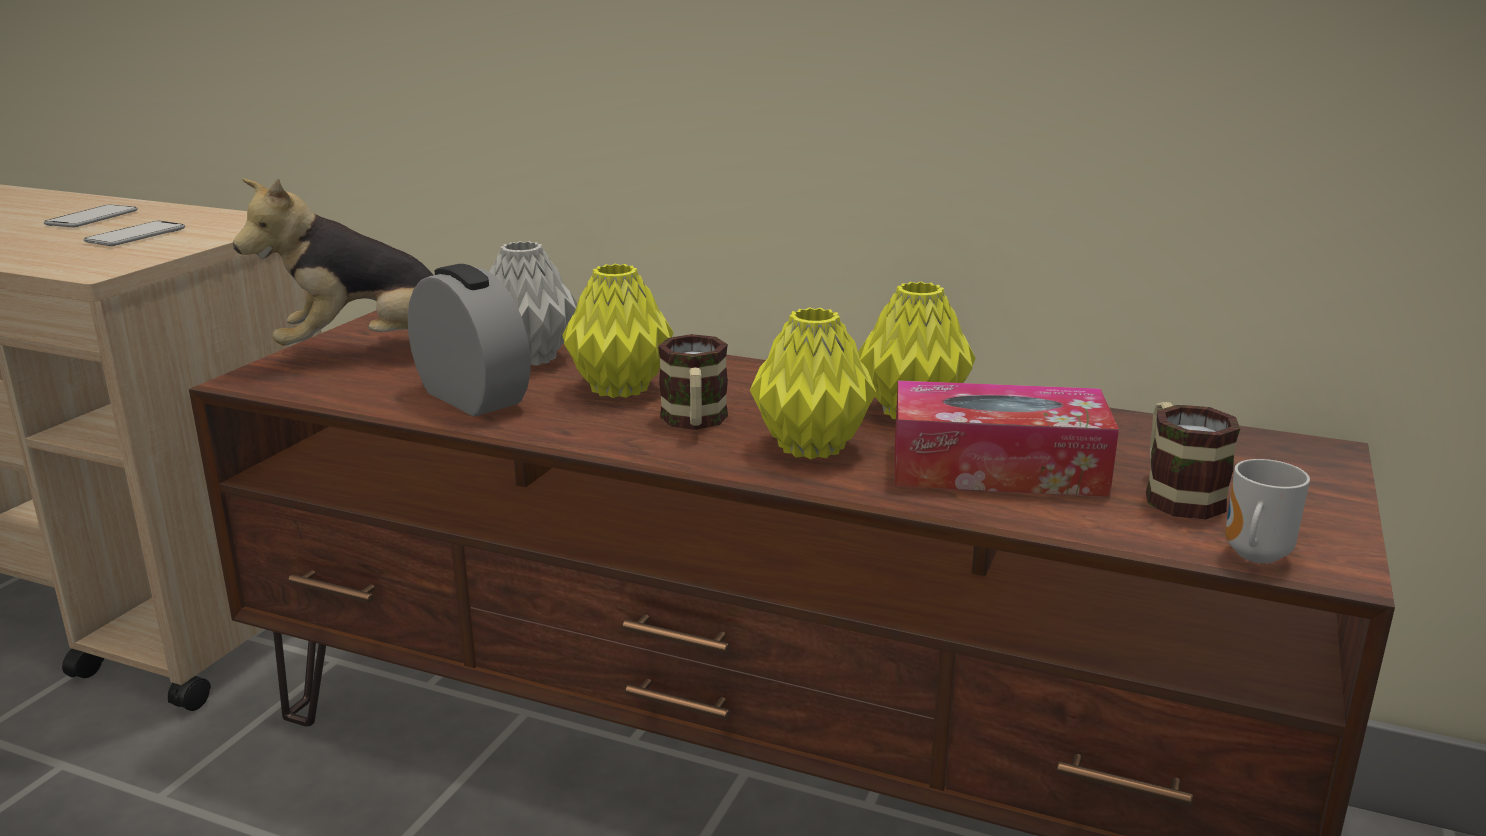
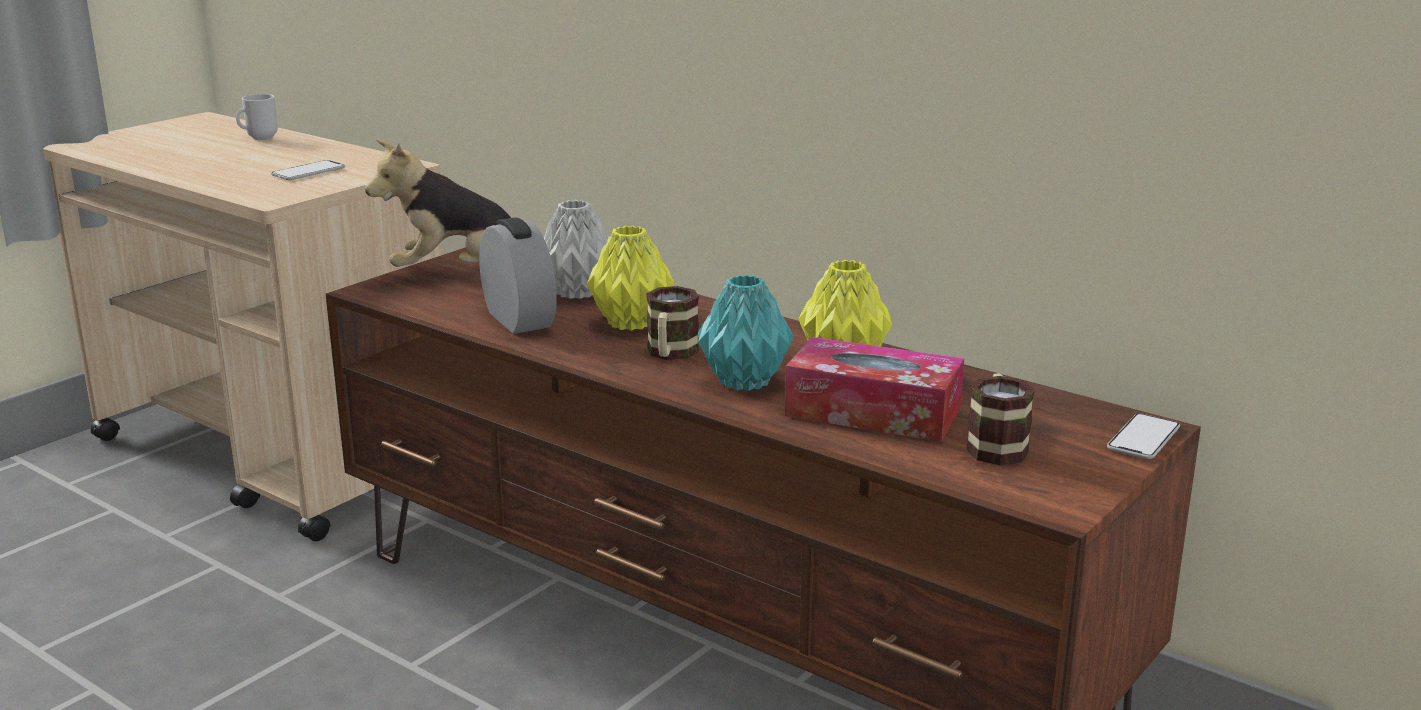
camera: 15 degrees right, 0 degrees up
phone [44,205,138,227] -> phone moved to [1107,413,1180,459]
yellow vase [750,307,876,459] -> turquoise vase [698,275,793,391]
mug [1225,459,1310,563] -> mug moved to [236,94,278,140]

